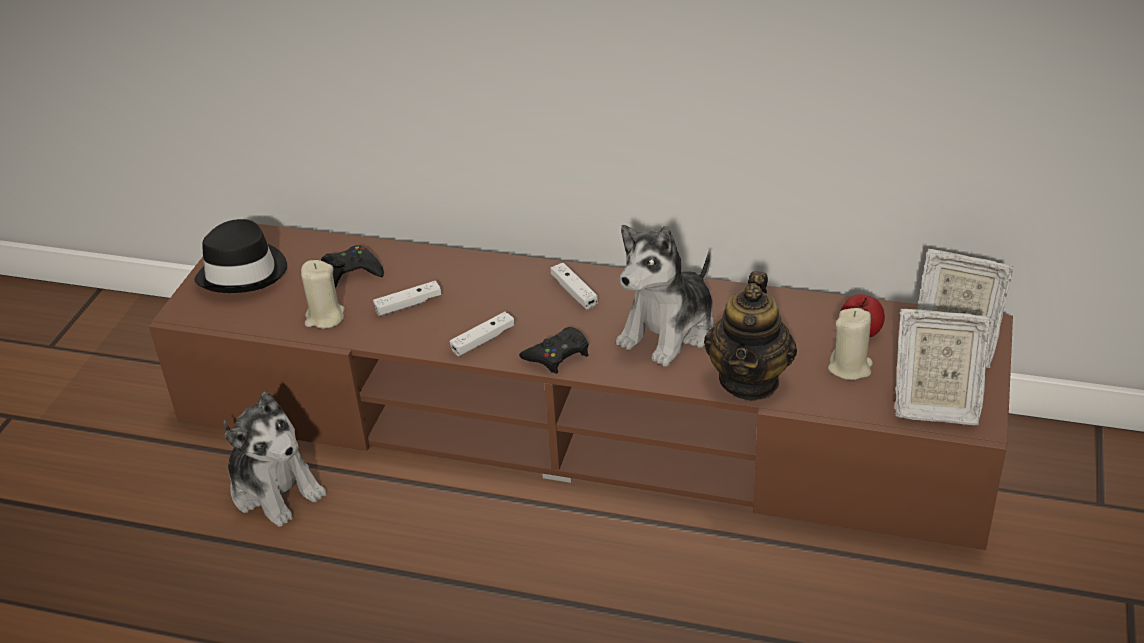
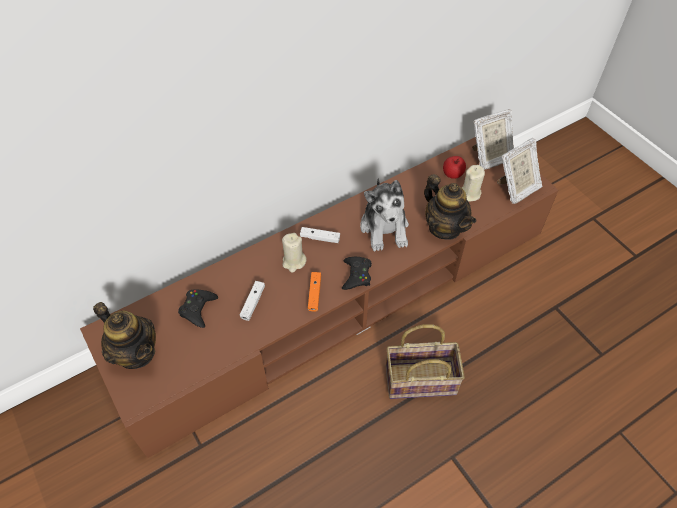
camera: 50 degrees left, 15 degrees up
black hat [194,219,287,293] -> teapot [93,302,156,369]
plush toy [224,392,327,527] -> none
beige candle [301,260,345,329] -> beige candle moved to [282,233,306,272]
white game controller [450,312,515,357] -> orange game controller [308,272,321,311]
none -> basket [385,324,465,399]

